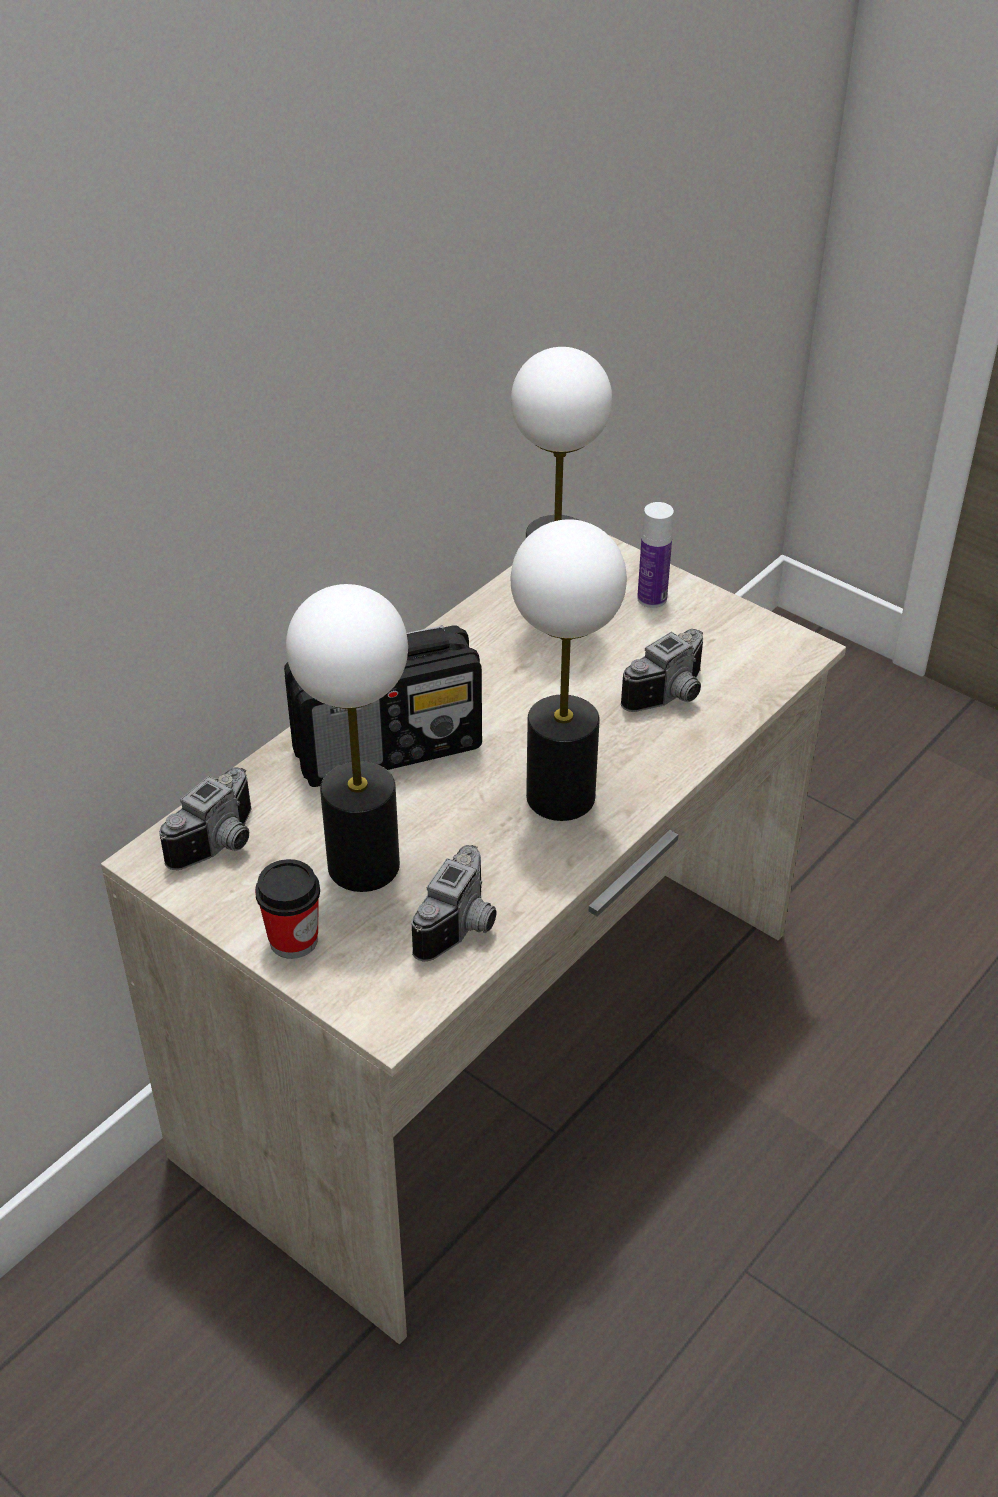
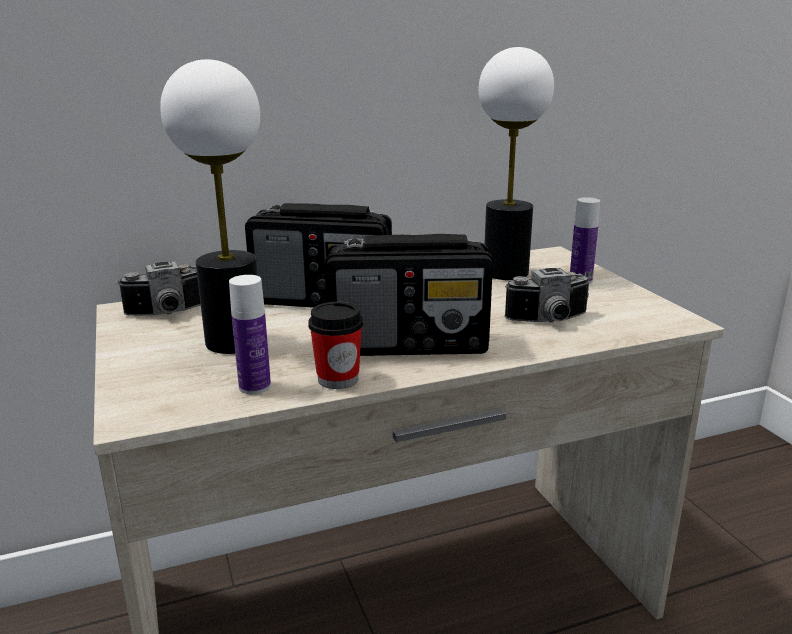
camera: 30 degrees right, 20 degrees down
cup [255,859,320,959] -> cup moved to [308,302,363,389]
camera [411,845,497,962] -> bottle [229,275,271,394]
table lamp [511,519,627,821] -> radio [325,234,493,356]

